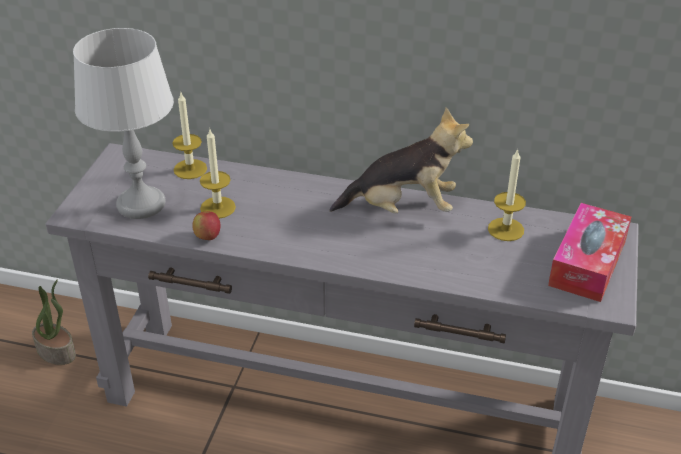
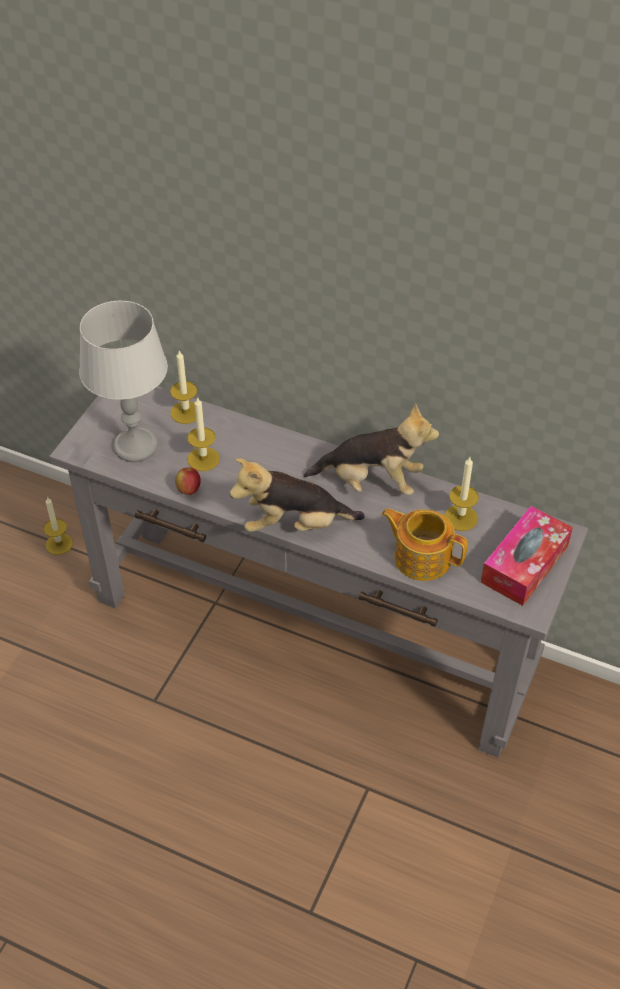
camera: 10 degrees right, 10 degrees up
potted plant [32,279,76,365] -> candle [43,497,73,555]
none -> plush toy [230,458,365,532]
none -> teapot [382,508,468,581]

